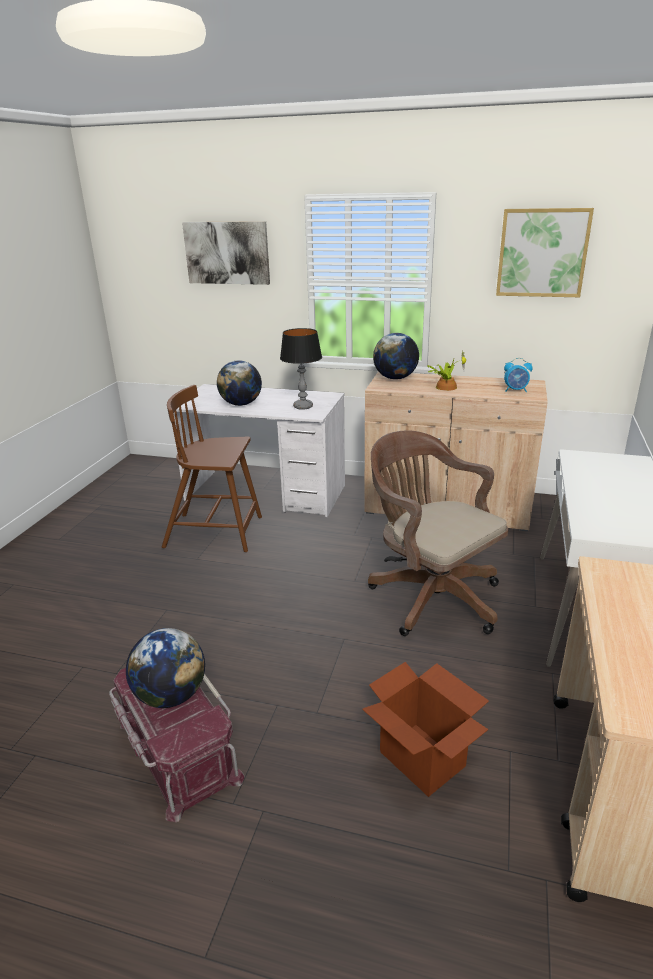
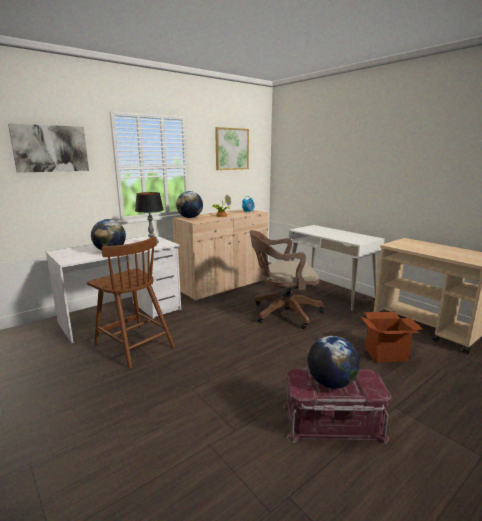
camera: 55 degrees left, 10 degrees down
brown chair [162,385,262,552] -> brown chair turned 90 degrees counterclockwise [87,236,175,369]

